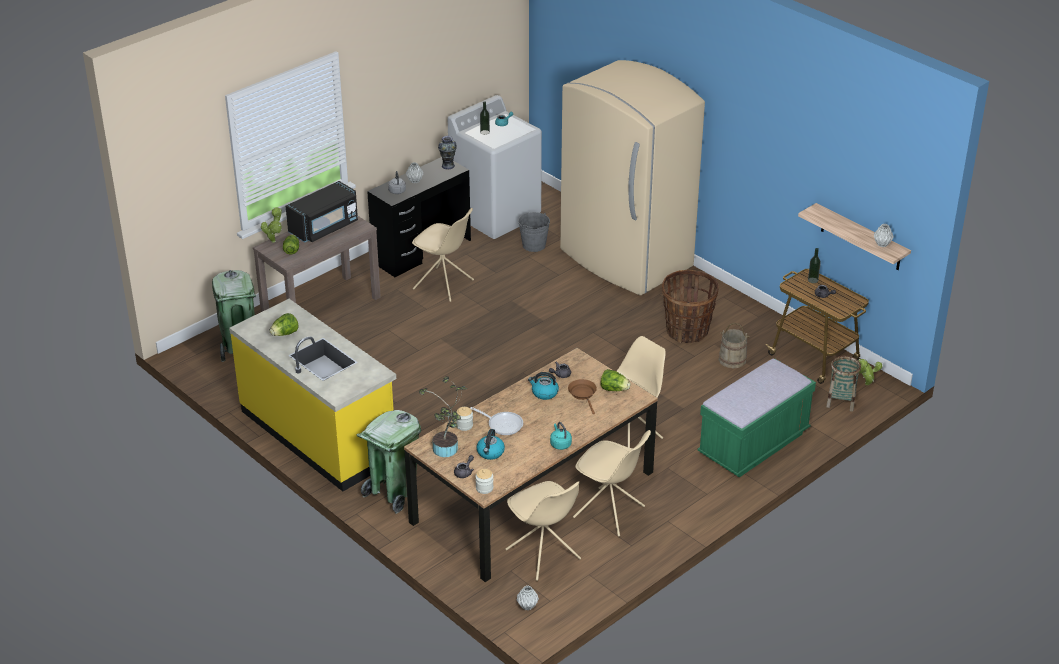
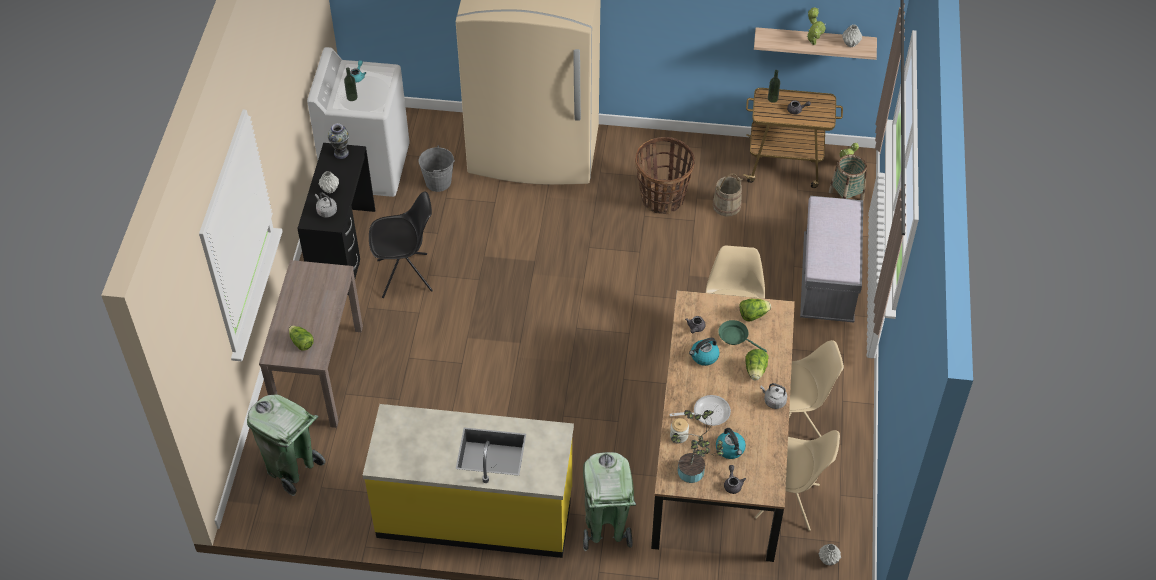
camera: 40 degrees left, 15 degrees up
potted plant [261,207,282,242] -> potted plant moved to [807,7,826,45]
lettuce [270,313,299,336] -> lettuce moved to [745,349,768,381]
black microwave [286,181,358,242] -> none
beige chair [412,208,474,302] -> black chair [369,192,433,298]
jar [475,469,494,494] -> none
turquoise kettle [550,422,572,450] -> grey kettle [760,383,787,409]
brown frying pan [568,379,597,414] -> green frying pan [718,320,767,352]
green bench [698,359,816,477] -> grey bench [800,196,863,322]

